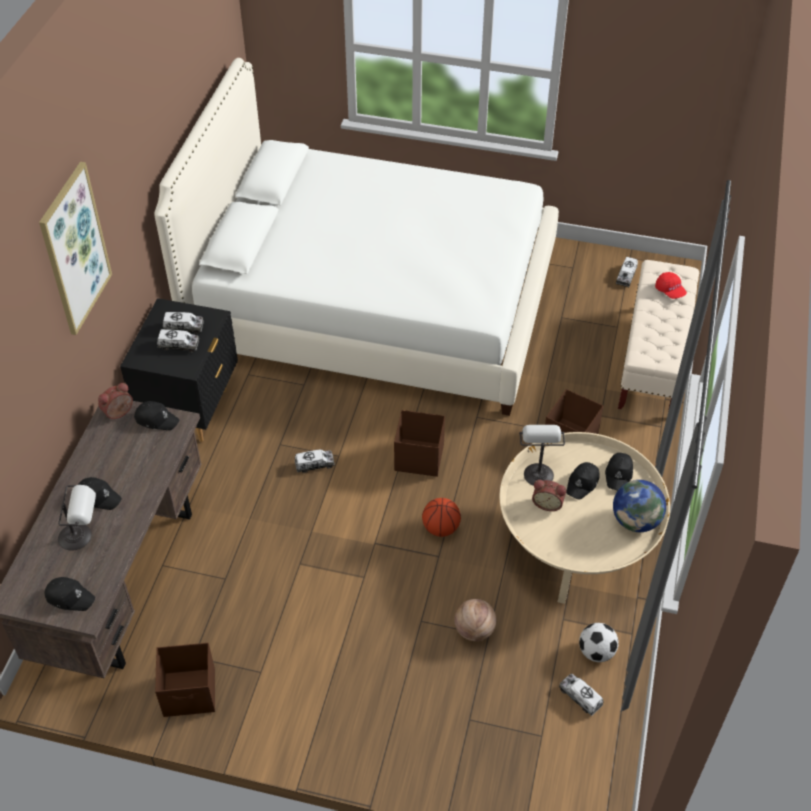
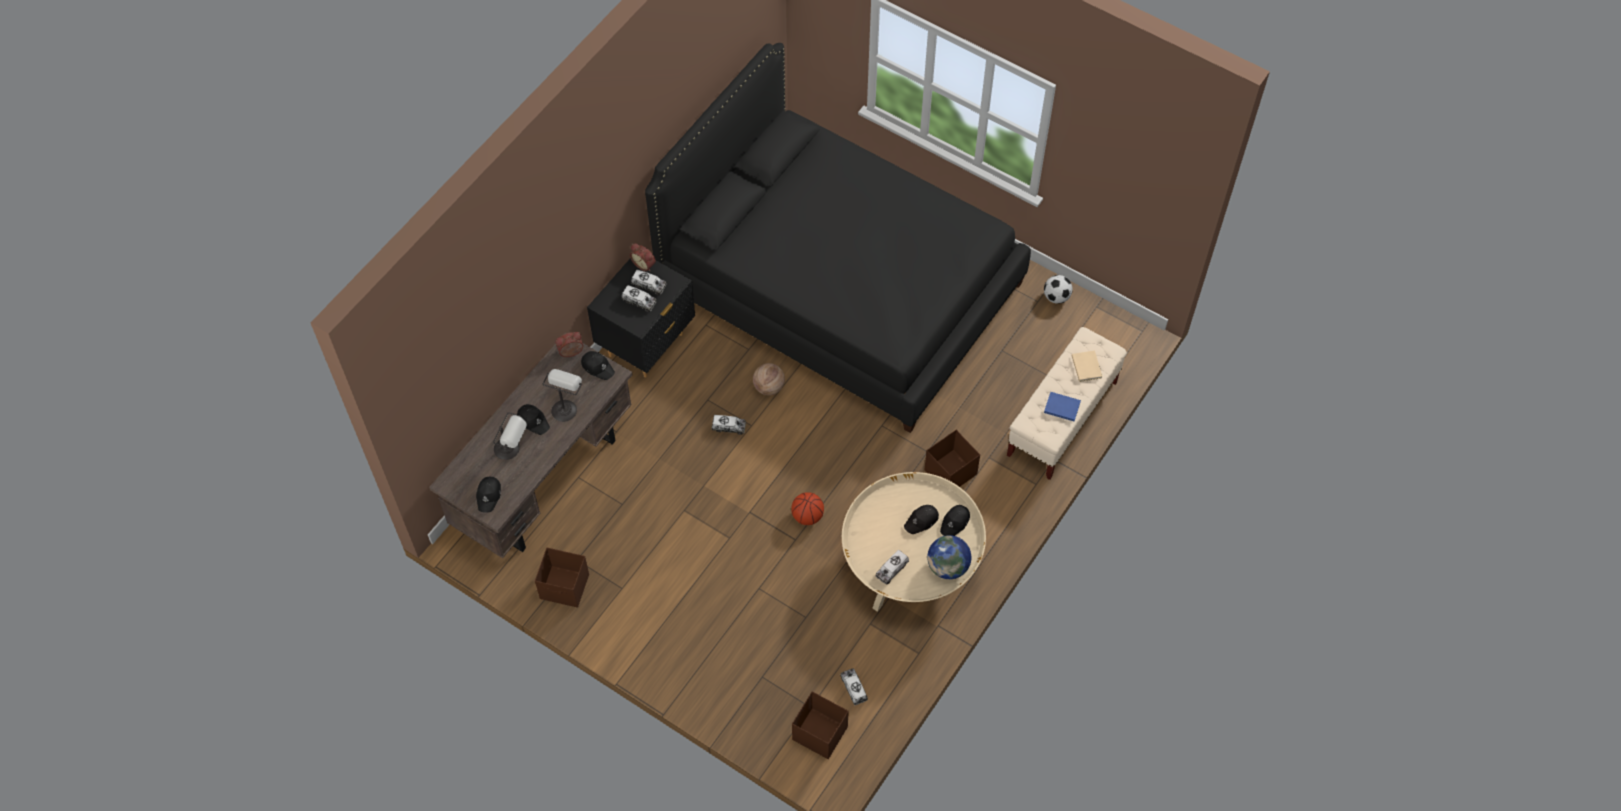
camera: 20 degrees right, 10 degrees up
picture [39,162,112,335] -> none
black cap [44,577,95,611] -> black cap turned 60 degrees clockwise [476,477,501,513]
white bed [154,58,559,416] -> black bed [645,43,1031,433]
brown storage box [394,410,445,477] -> brown storage box moved to [792,691,849,759]
basketball [455,599,496,641] -> basketball moved to [753,363,785,395]
table lamp [519,425,565,486] -> table lamp moved to [543,369,582,422]
alarm clock [532,480,566,511] -> alarm clock moved to [630,243,656,271]
football [579,623,619,662] -> football moved to [1044,275,1073,304]
toy truck [616,257,638,287] -> toy truck moved to [875,550,909,584]
red cap [655,272,687,299] -> beige book [1072,350,1102,382]
none -> blue book [1044,392,1081,421]

